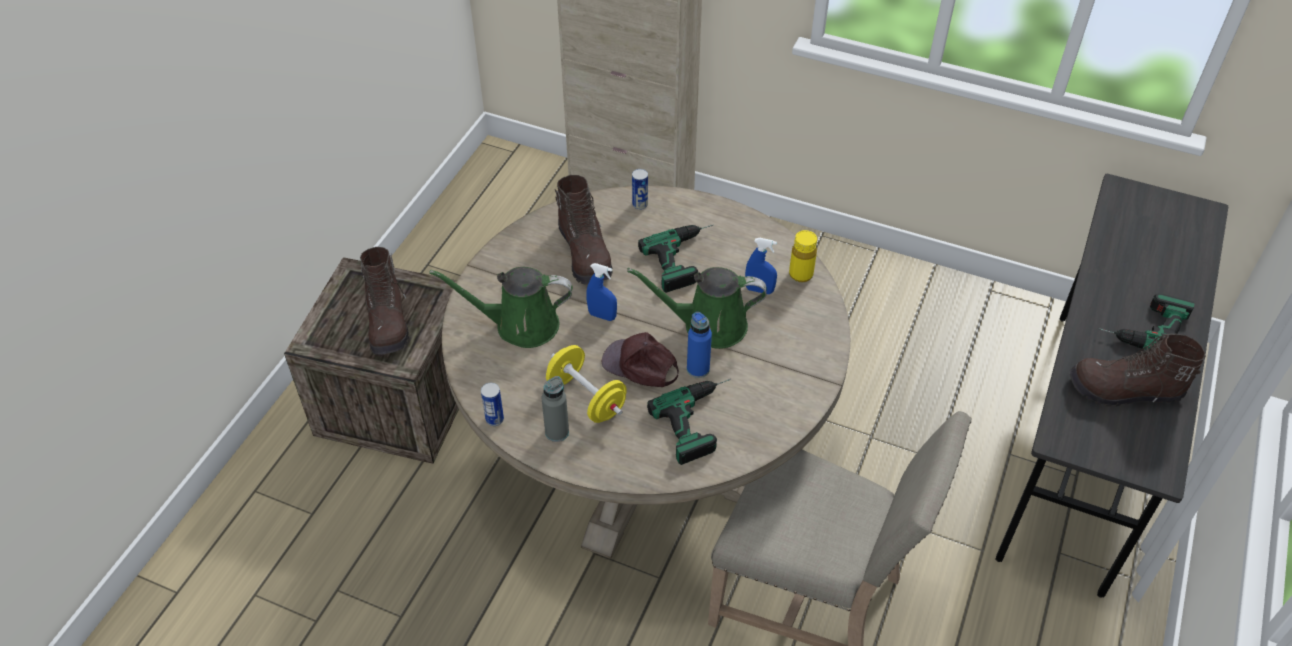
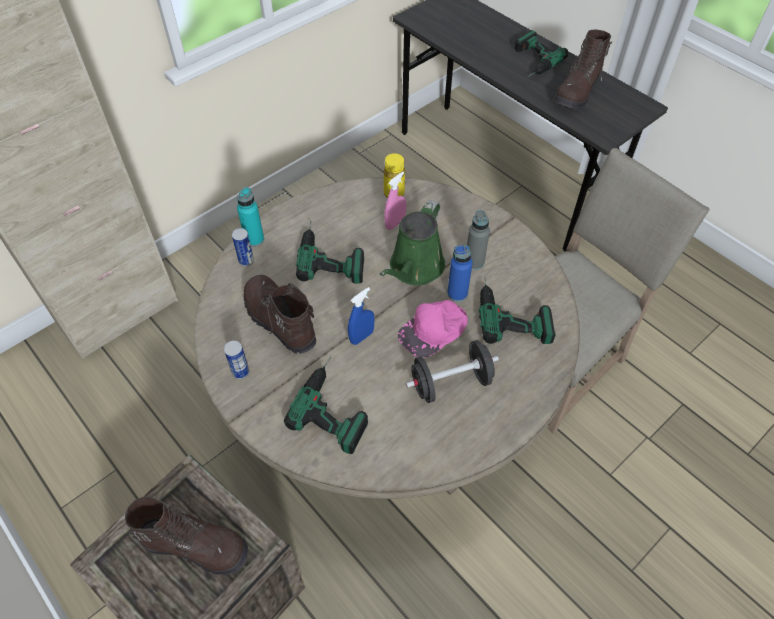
camera: 65 degrees left, 5 degrees up
green watering can [429,267,573,348] -> power drill [284,356,368,454]
can [481,383,504,426] -> can moved to [224,341,249,379]
grey bottle [541,376,569,442] -> grey bottle moved to [467,210,490,270]
yellow dumbbell [546,345,627,423] -> black dumbbell [406,340,499,403]
brown boot [555,175,613,284] -> brown boot turned 135 degrees counterclockwise [244,274,316,354]
brown cap [602,332,679,387] -> pink cap [398,300,468,358]
blue spray bottle [745,238,777,294] -> pink spray bottle [384,172,406,230]
none -> turquoise bottle [237,187,264,247]

